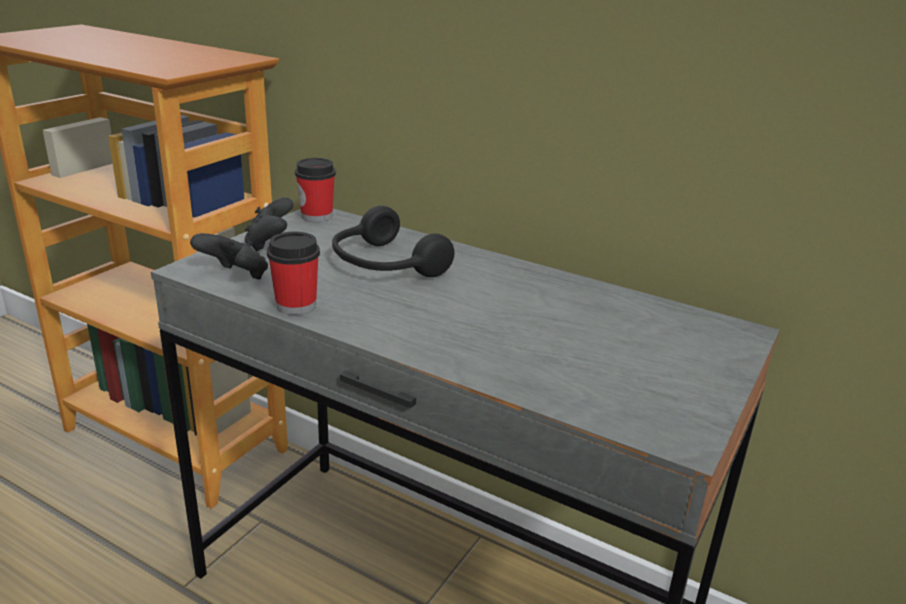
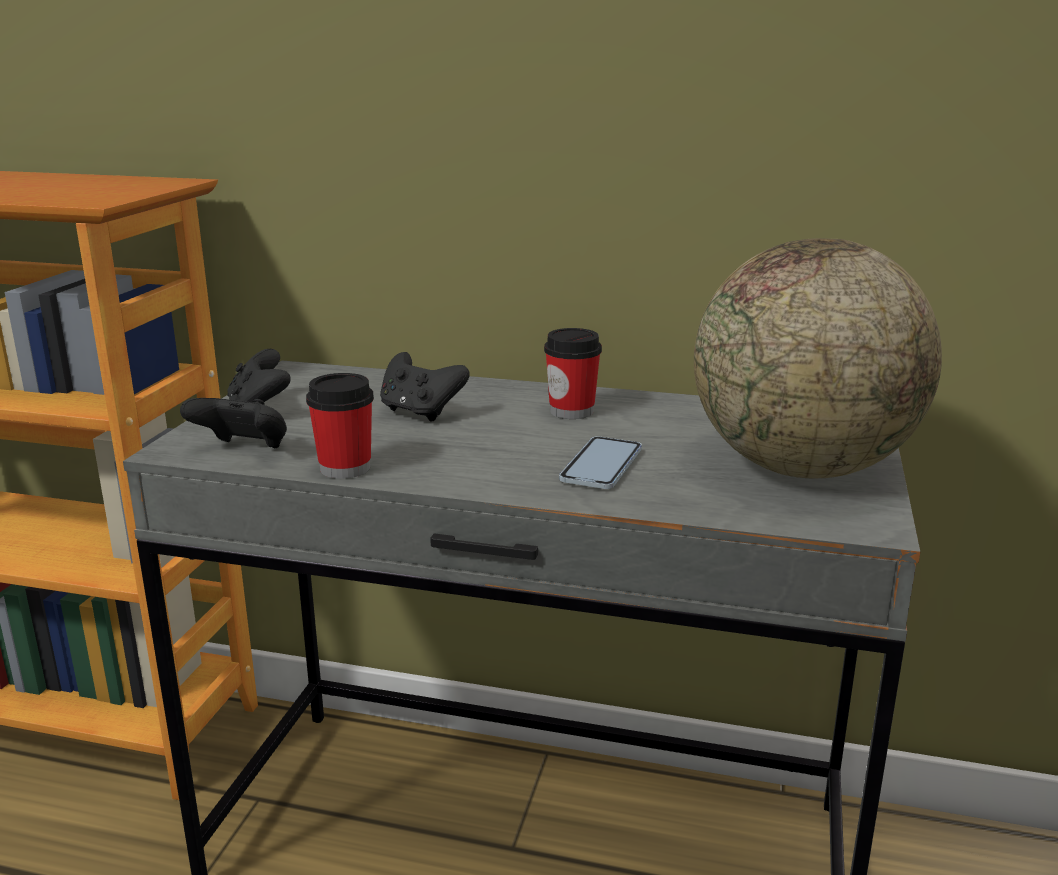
camera: 15 degrees left, 5 degrees down
cup [295,158,336,222] -> cup moved to [544,328,602,419]
black headphones [332,206,455,277] -> black game controller [380,352,470,422]
none -> phone [559,436,642,489]
none -> globe [694,238,942,479]

